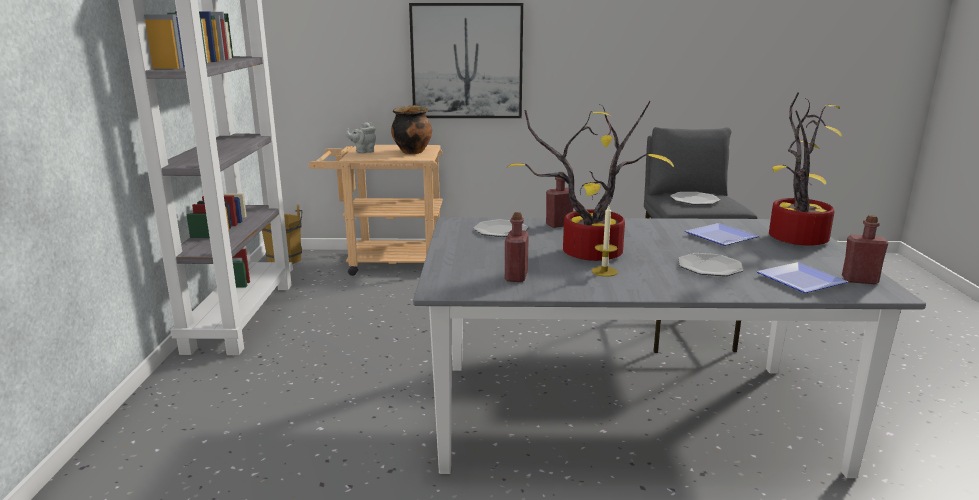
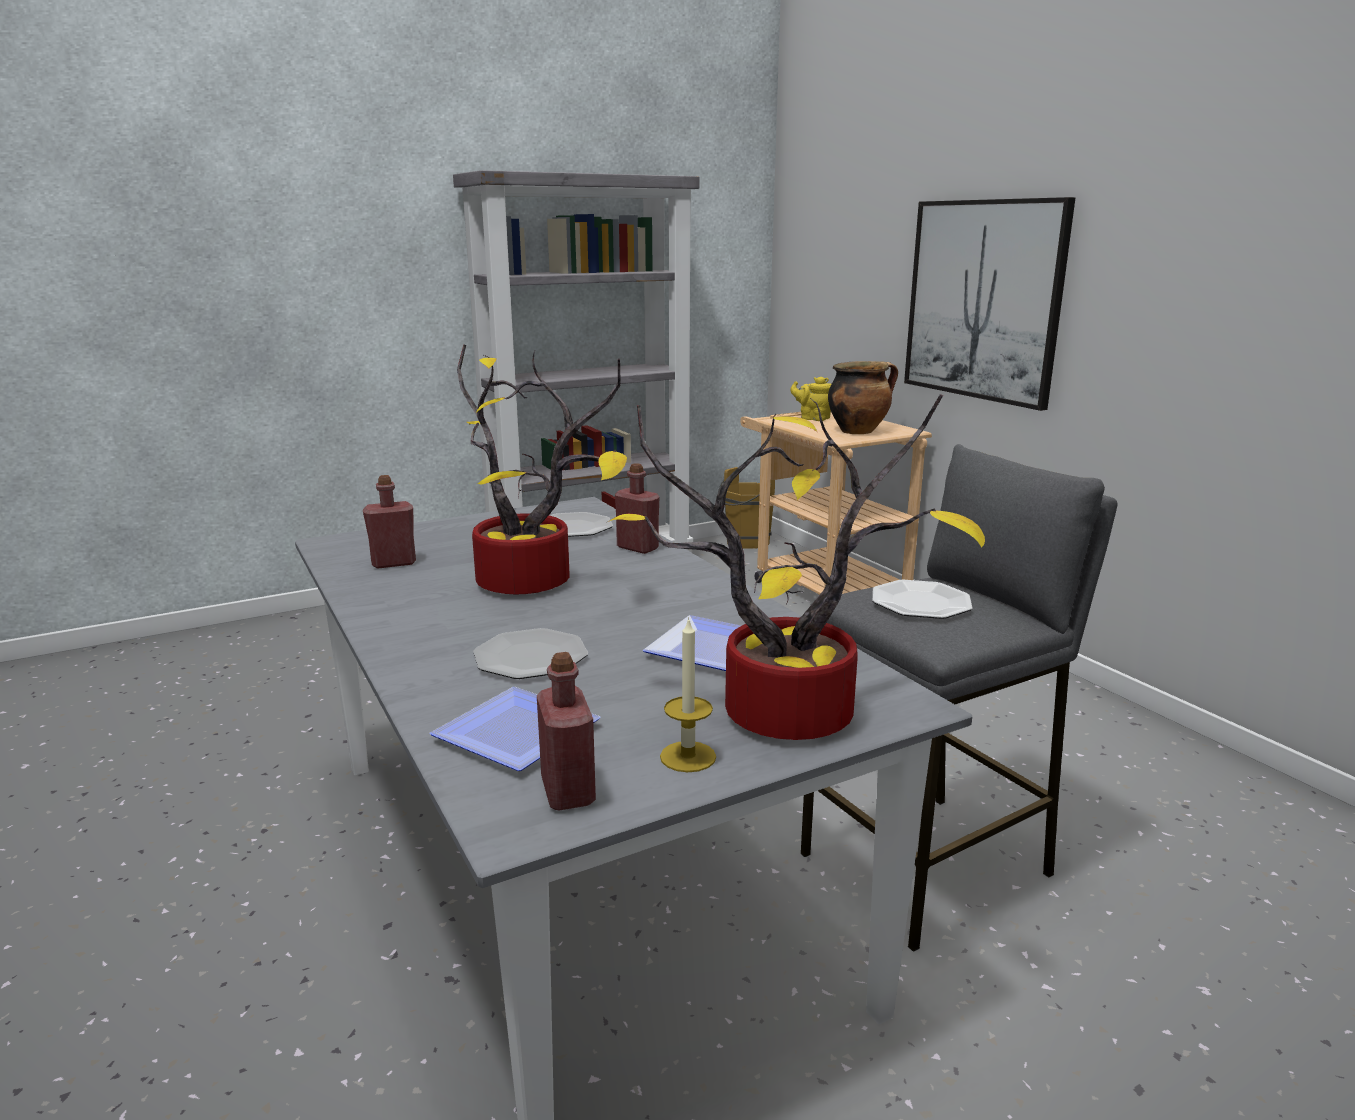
camera: 60 degrees right, 0 degrees up
grey teapot [346,122,376,154] -> yellow teapot [790,376,831,421]
candle [591,205,618,277] -> candle moved to [660,617,716,772]

